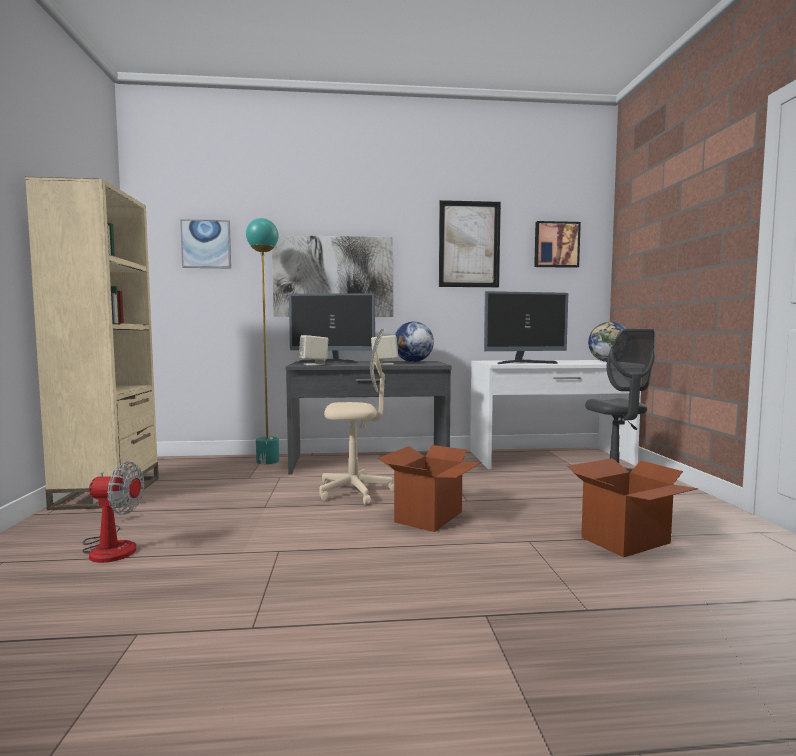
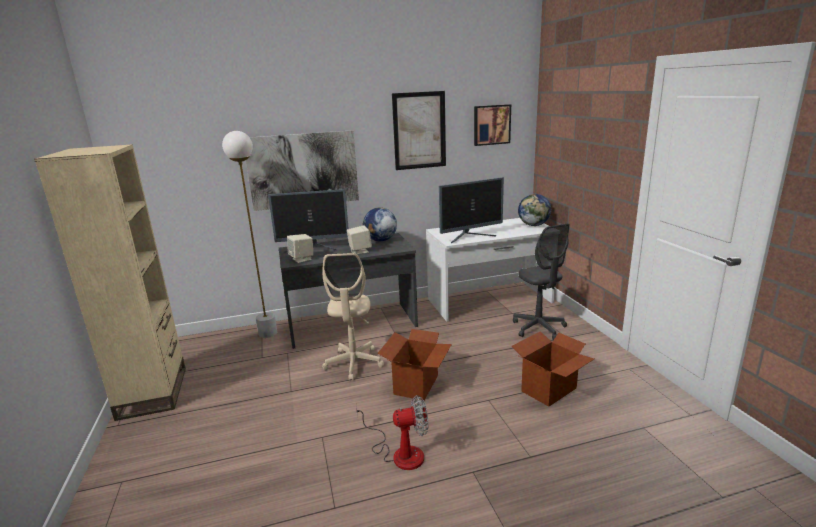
camera: 10 degrees left, 15 degrees up
fan [82,462,144,563] -> fan moved to [356,395,429,470]
picture [180,219,231,268] -> none
turquoise floor lamp [246,218,279,465] -> white floor lamp [222,131,277,338]
beige office chair [319,329,394,505] -> beige office chair turned 105 degrees clockwise [322,253,384,381]

